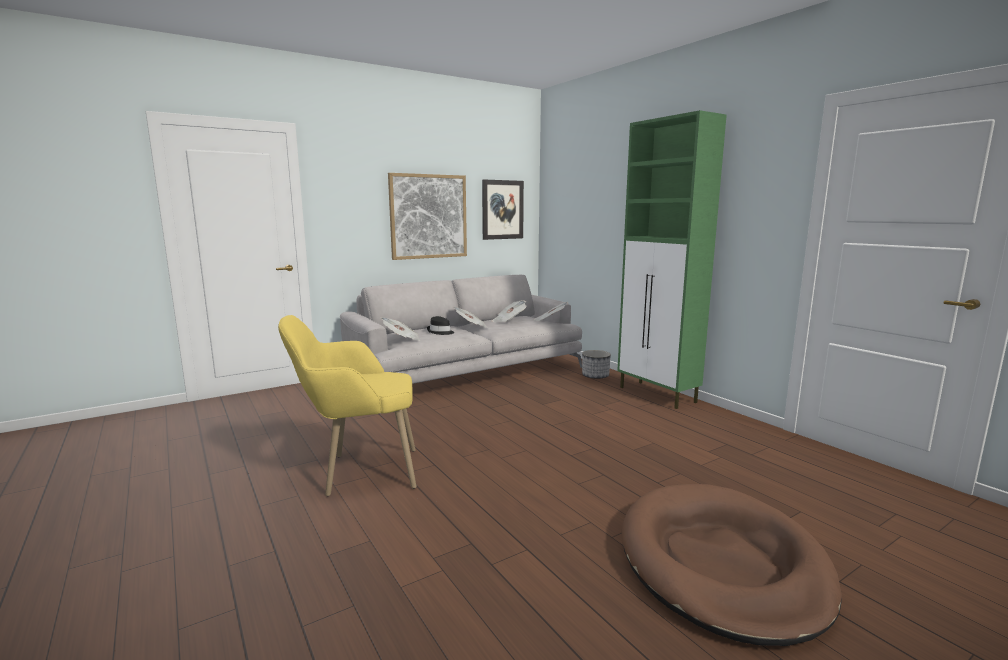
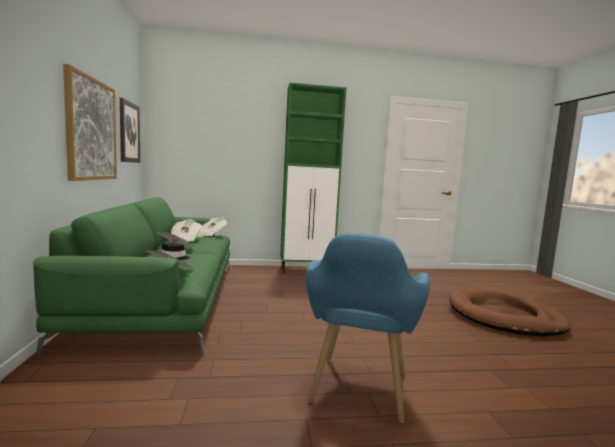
camera: 65 degrees left, 5 degrees down
yellow armchair [278,315,417,497] -> blue armchair [305,233,430,424]
grey sofa [340,275,582,384] -> green sofa [33,197,230,359]
planter [582,350,611,379] -> none

